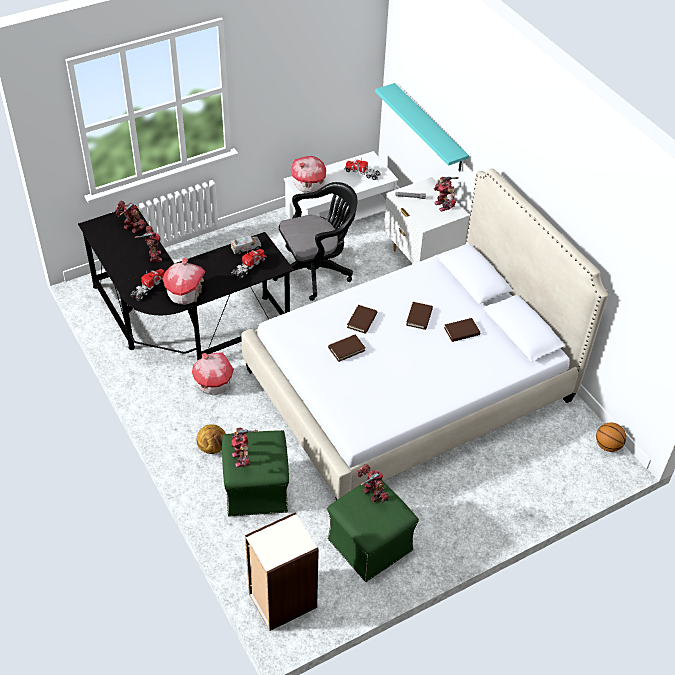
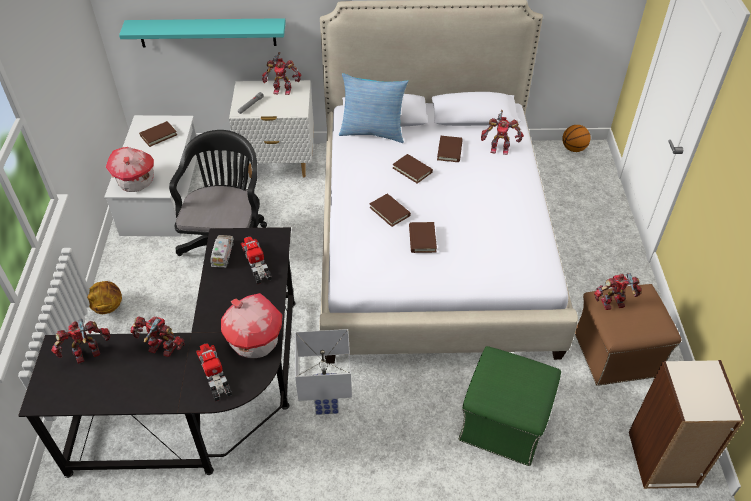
camera: 60 degrees left, 0 degrees up
toy house [192,353,234,395] -> white table lamp [295,329,352,415]
basketball [197,424,226,454] -> basketball moved to [87,281,122,314]
toy robot [231,427,258,467] -> toy robot moved to [481,110,524,155]
green ottoman [327,480,419,582] -> brown ottoman [575,284,682,386]
toy truck [345,158,381,180] -> brown book [139,121,177,147]
none -> pillow [339,73,408,143]

